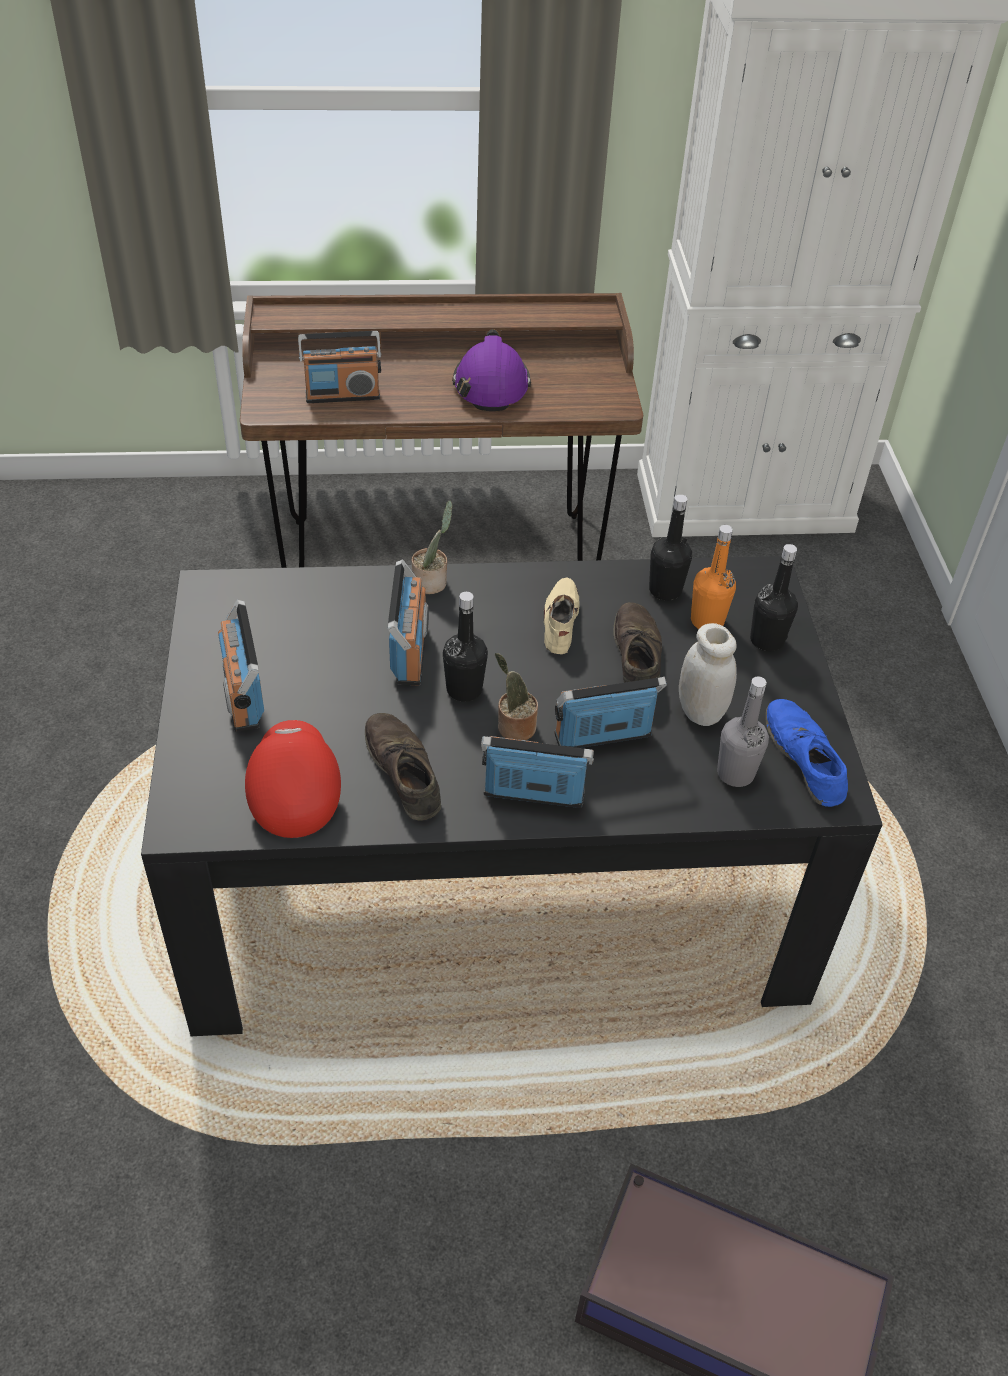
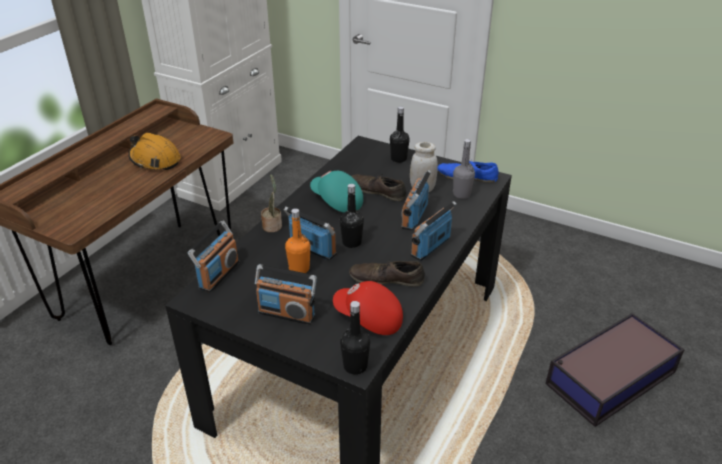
camera: 55 degrees left, 10 degrees down
radio [298,331,381,403] -> radio moved to [187,221,239,293]
purple hard hat [452,329,531,411] -> orange hard hat [129,133,181,170]
potted plant [495,653,538,740] -> none
beige shoe [544,578,580,654] -> turquoise cap [310,171,363,213]
black bottle [649,494,692,601] -> black bottle moved to [340,301,370,375]
orange bottle [691,525,736,629] -> orange bottle moved to [285,208,311,273]

